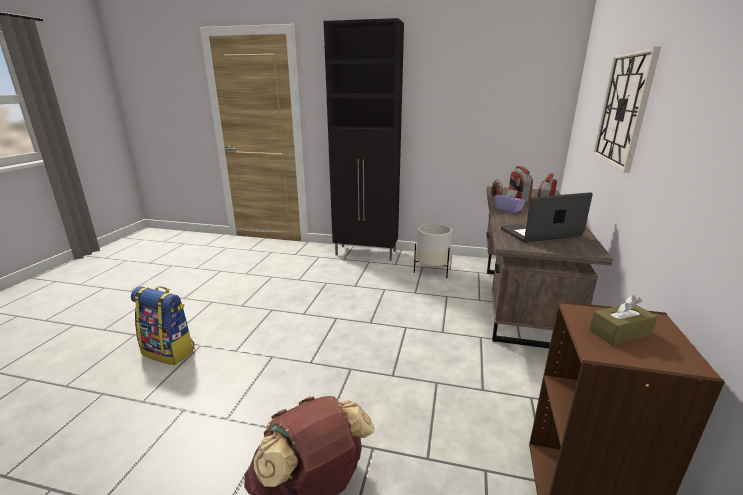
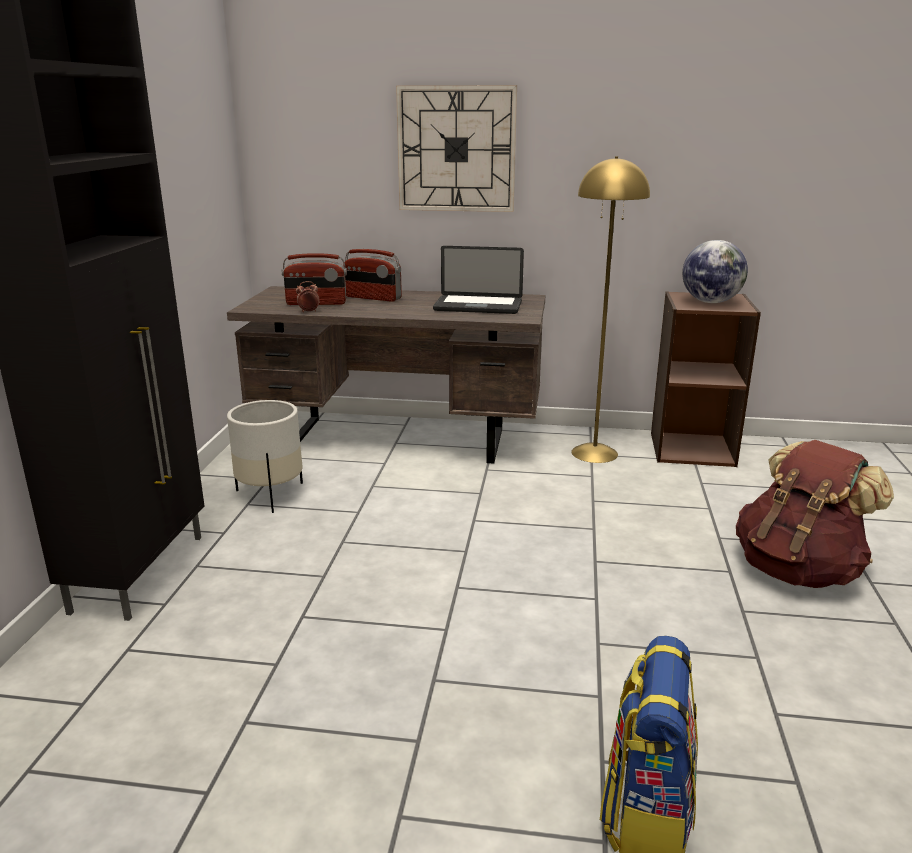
camera: 95 degrees left, 0 degrees up
purple tissue box [495,189,525,213] -> none
laptop [501,192,593,243] -> laptop turned 60 degrees counterclockwise [433,246,524,314]
brown tissue box [589,295,657,345] -> globe [682,240,748,303]
none -> yellow floor lamp [571,156,650,463]

